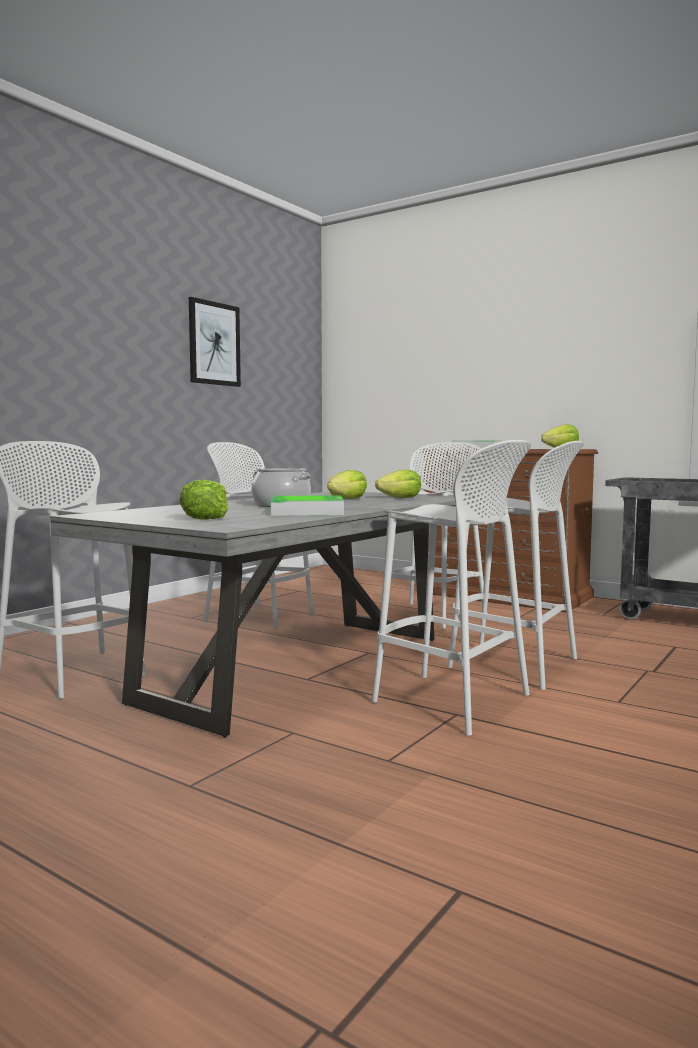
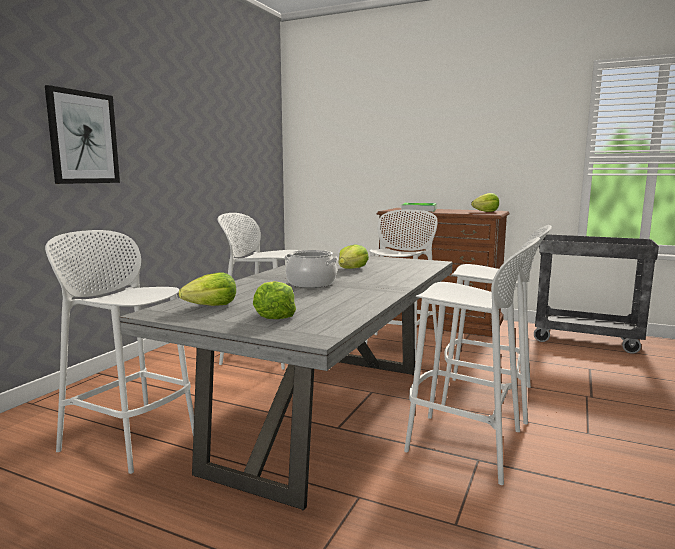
camera: 10 degrees left, 5 degrees up
picture [189,297,241,387] -> picture moved to [45,85,120,184]
tray [271,496,344,515] -> none
lettuce [375,470,421,498] -> lettuce moved to [179,272,236,306]

